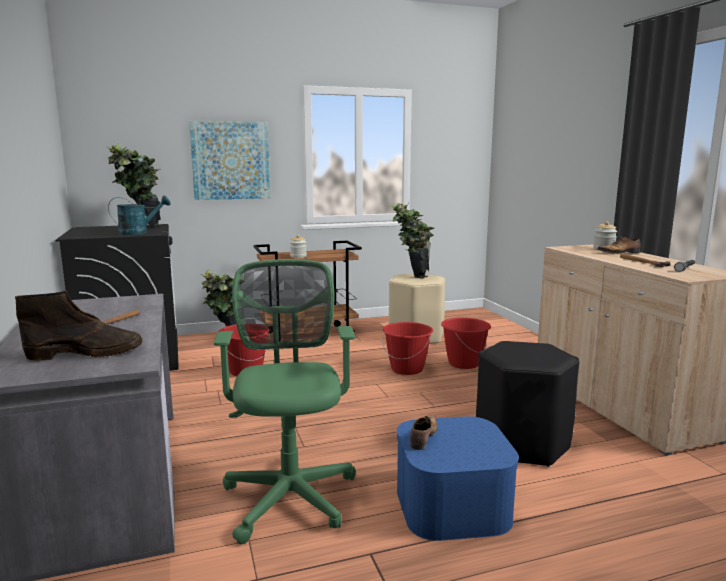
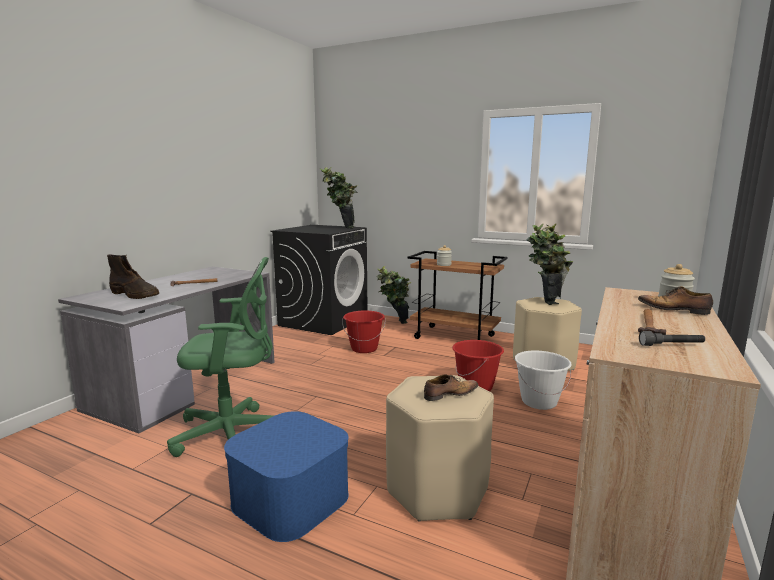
camera: 45 degrees right, 0 degrees up
turquoise watering can [108,195,171,235] -> none
picture [189,121,271,200] -> none
green office chair [214,259,356,545] -> green office chair turned 45 degrees clockwise [167,257,273,457]
shoe [410,415,437,450] -> shoe moved to [424,375,479,401]
red bucket [441,318,491,369] -> white bucket [515,351,572,410]
black stool [476,341,579,467] -> beige stool [386,375,494,522]

